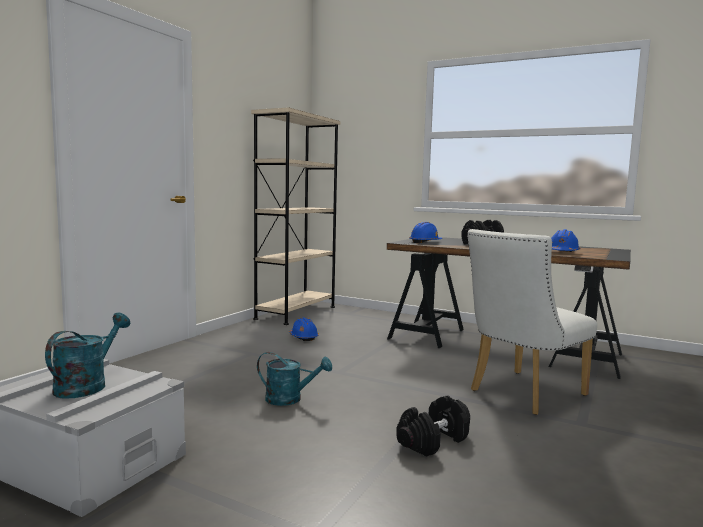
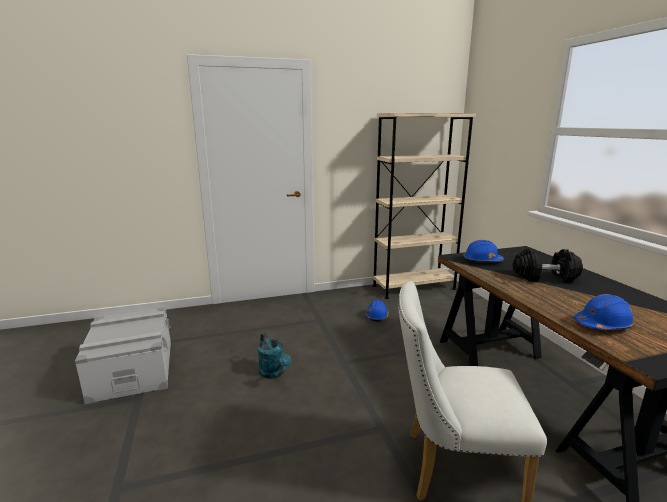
camera: 45 degrees right, 10 degrees up
turquoise watering can [45,313,130,399] -> none
black dumbbell [396,395,470,457] -> none

